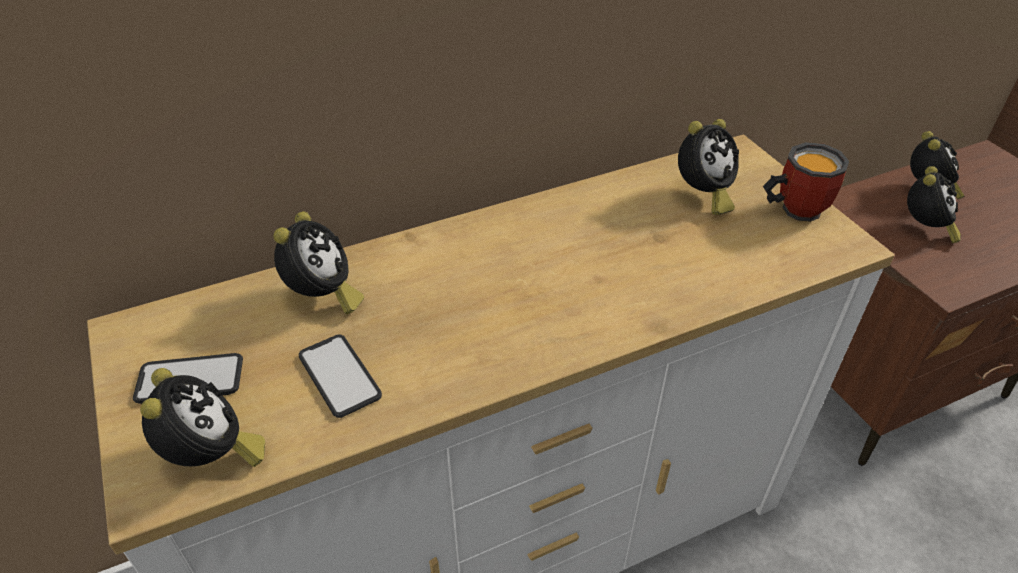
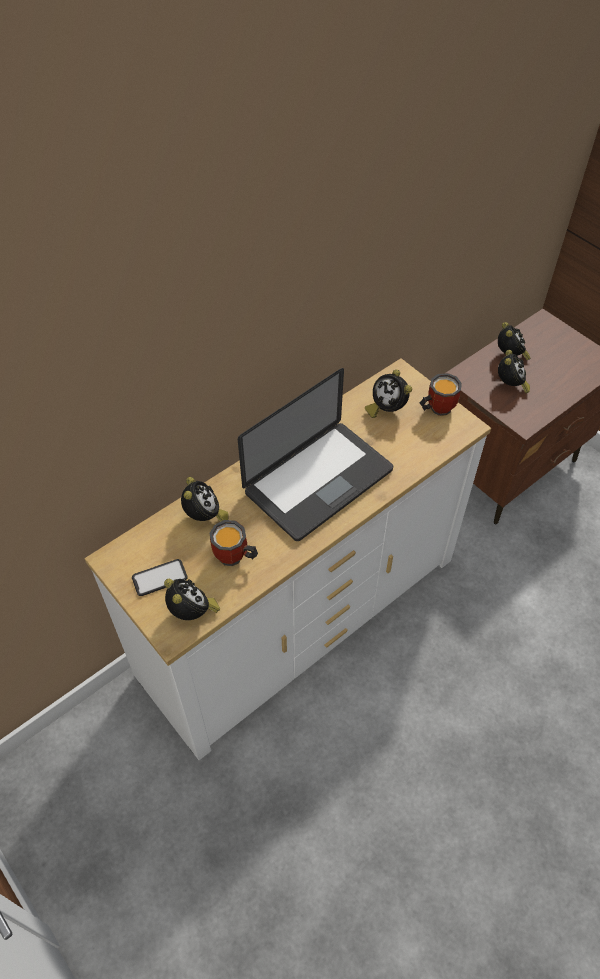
camera: 15 degrees left, 10 degrees up
phone [299,334,382,418] -> mug [210,520,258,566]
alarm clock [678,119,739,215] -> alarm clock turned 105 degrees clockwise [365,369,412,418]
none -> laptop [238,368,393,541]

